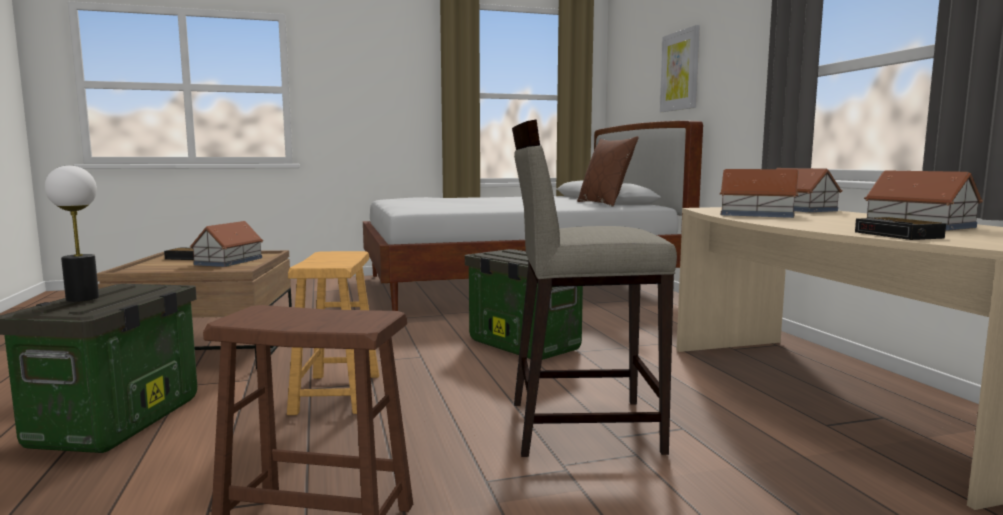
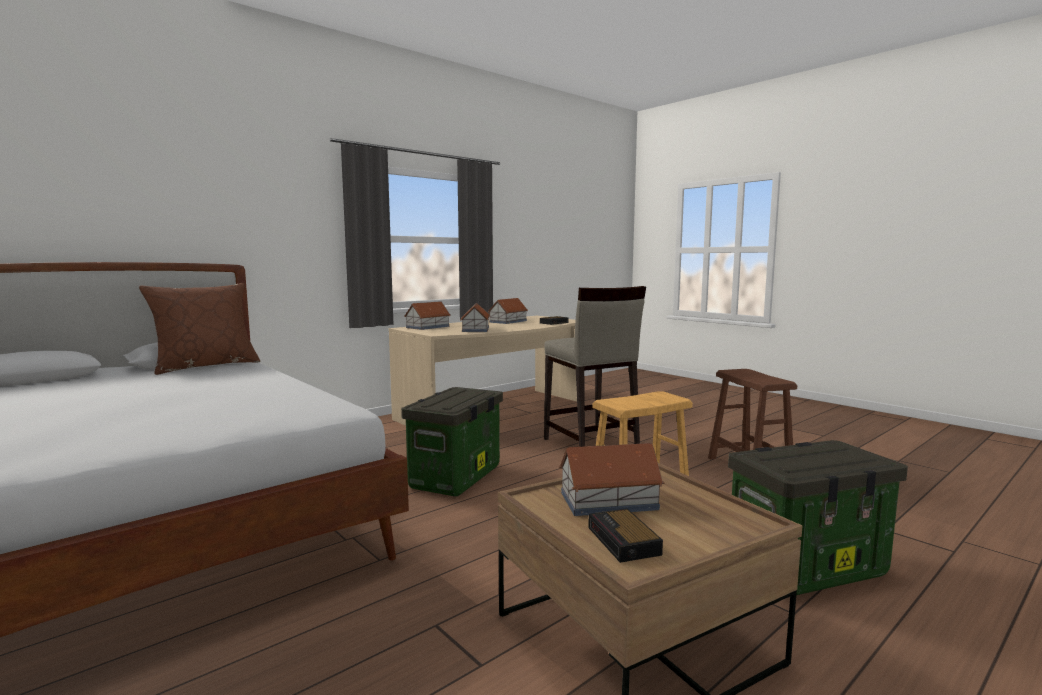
camera: 115 degrees left, 0 degrees up
table lamp [45,165,99,302] -> none
picture [660,25,700,112] -> none

